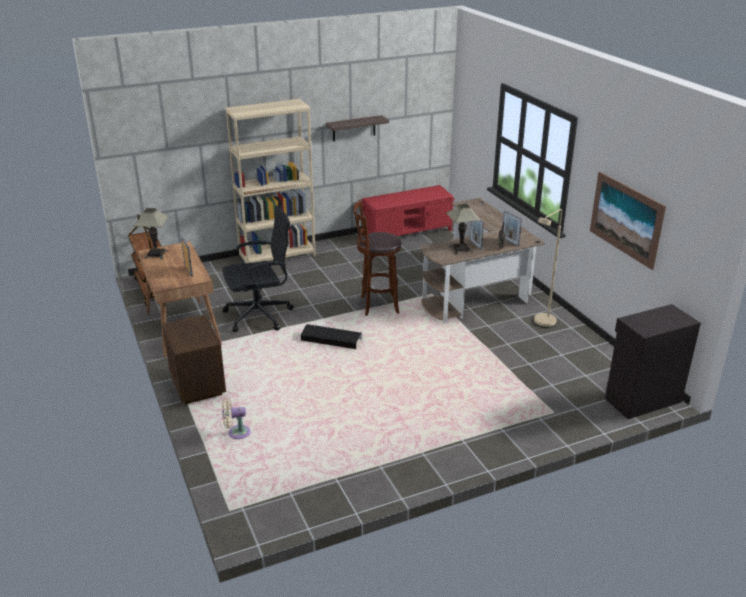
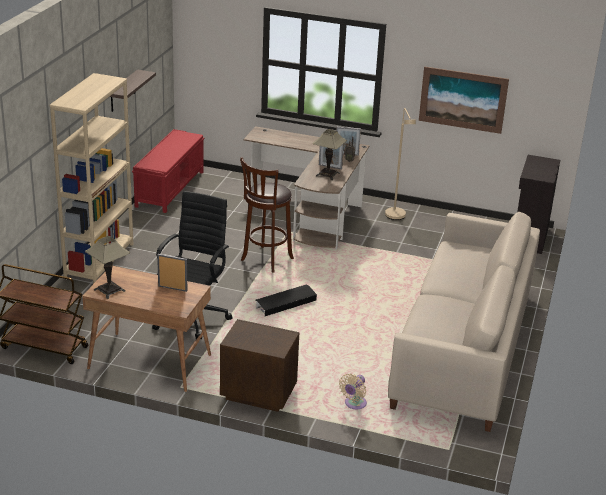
camera: 50 degrees left, 0 degrees up
none -> beige sofa [388,212,540,432]

